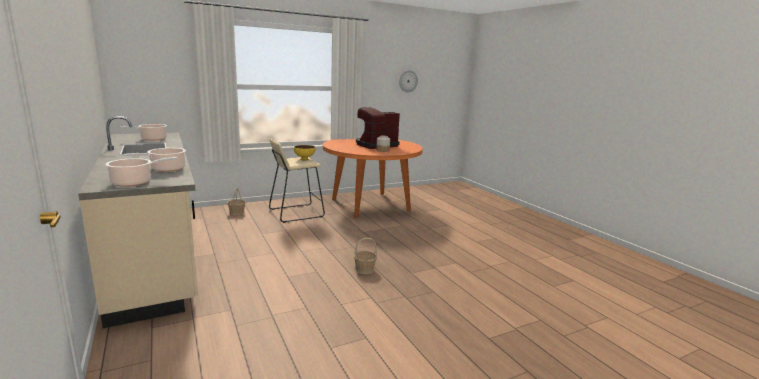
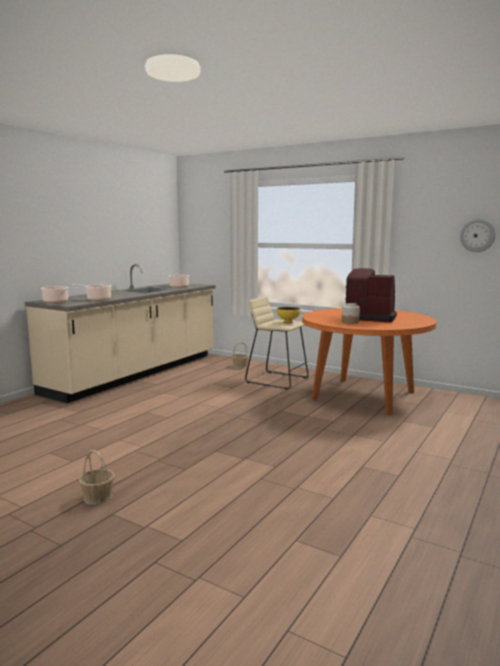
camera: 60 degrees right, 5 degrees down
basket [354,238,377,274] -> basket moved to [79,450,114,505]

